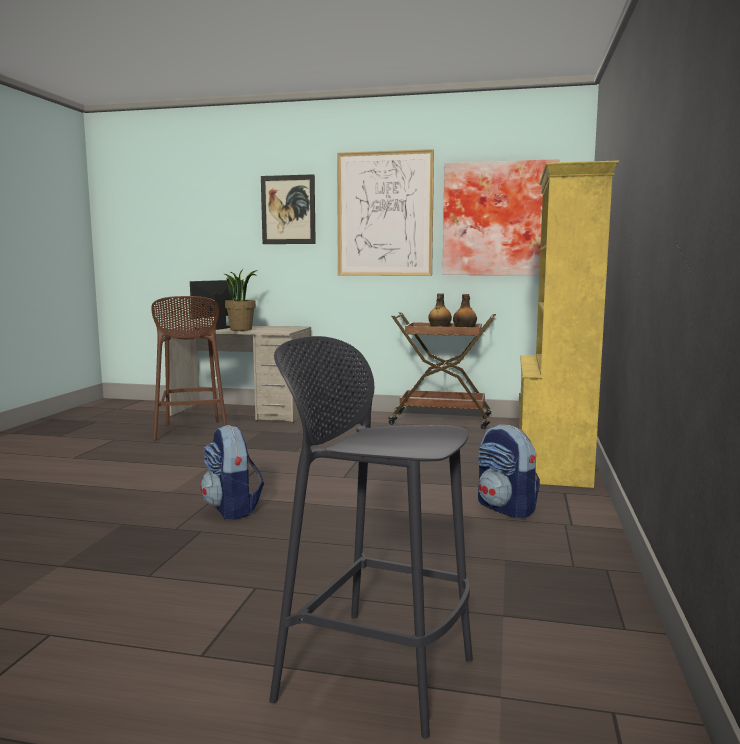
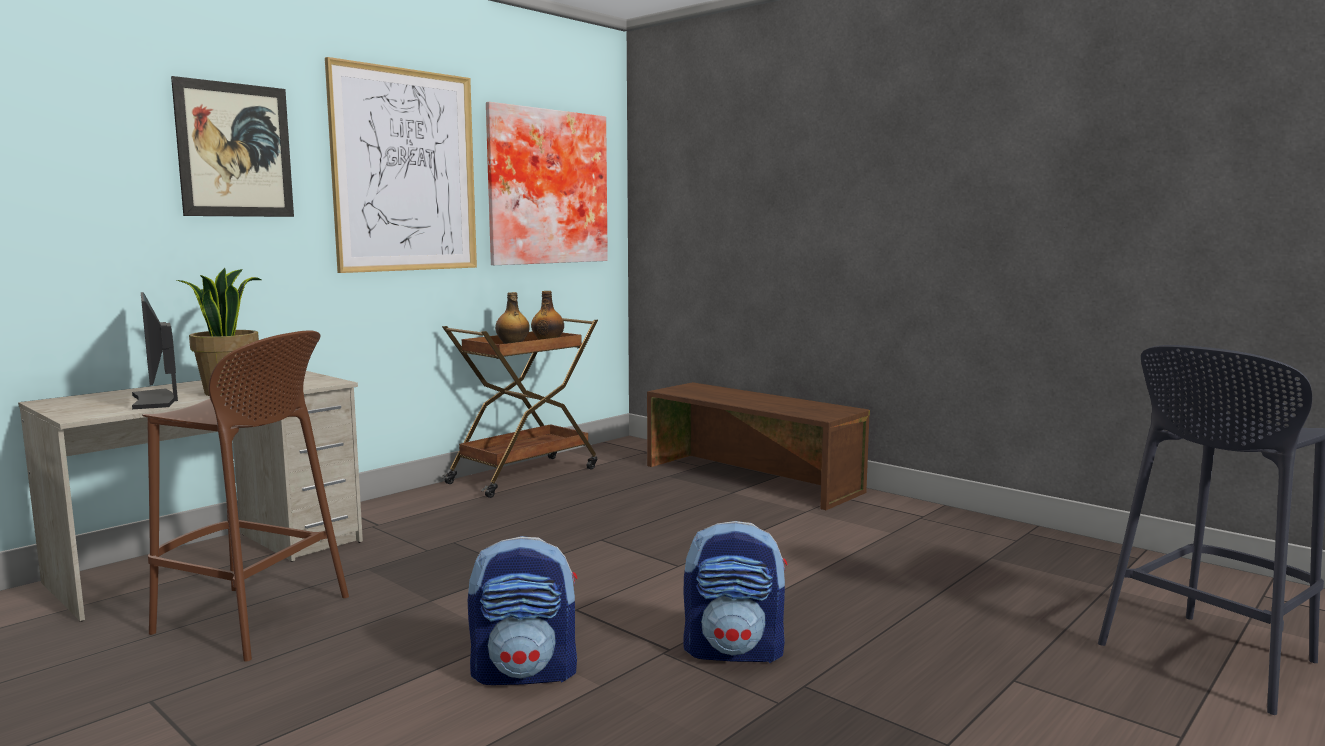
camera: 60 degrees left, 0 degrees up
backpack [478,425,540,518] -> backpack moved to [468,536,578,685]
yellow bookcase [519,161,619,488] -> brown bench [647,382,870,510]

